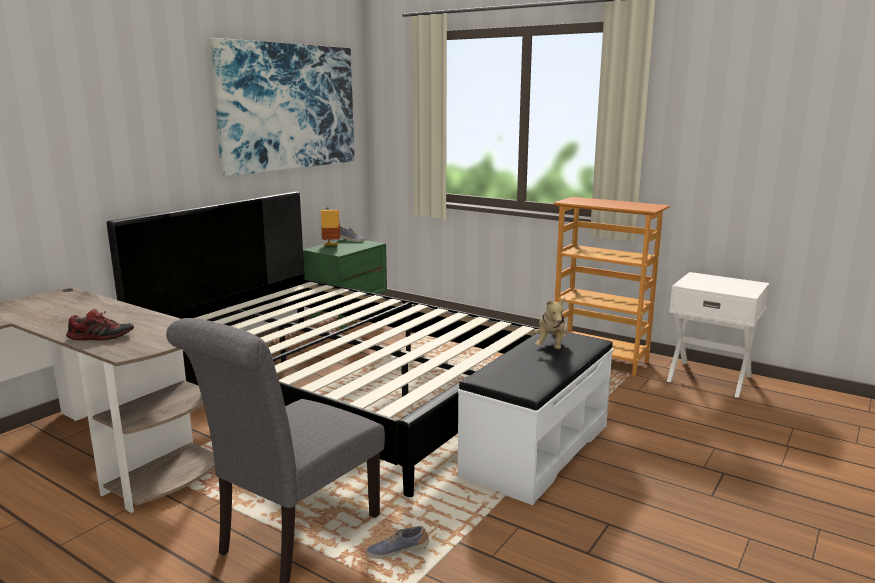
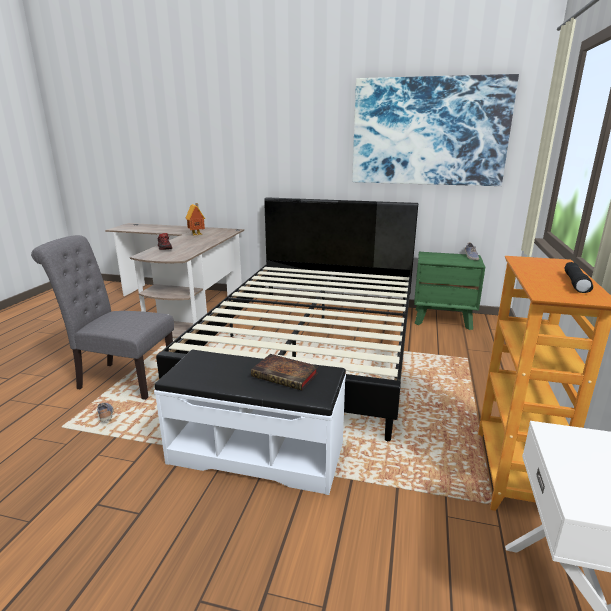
camera: 70 degrees right, 5 degrees up
toy house [321,207,340,247] -> toy house moved to [186,203,205,236]
plush toy [534,298,568,349] -> book [251,354,318,390]
none -> black flashlight [564,262,593,293]

